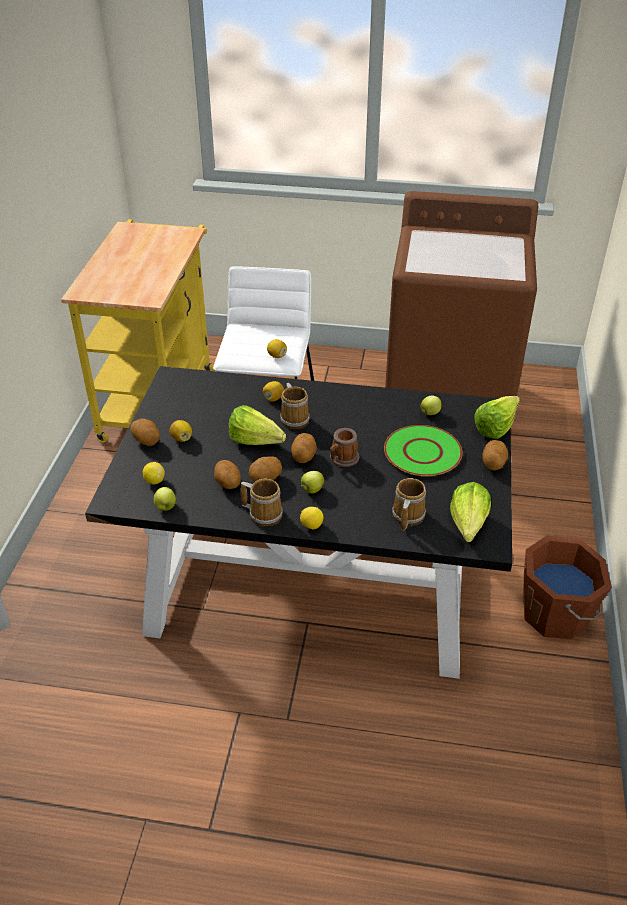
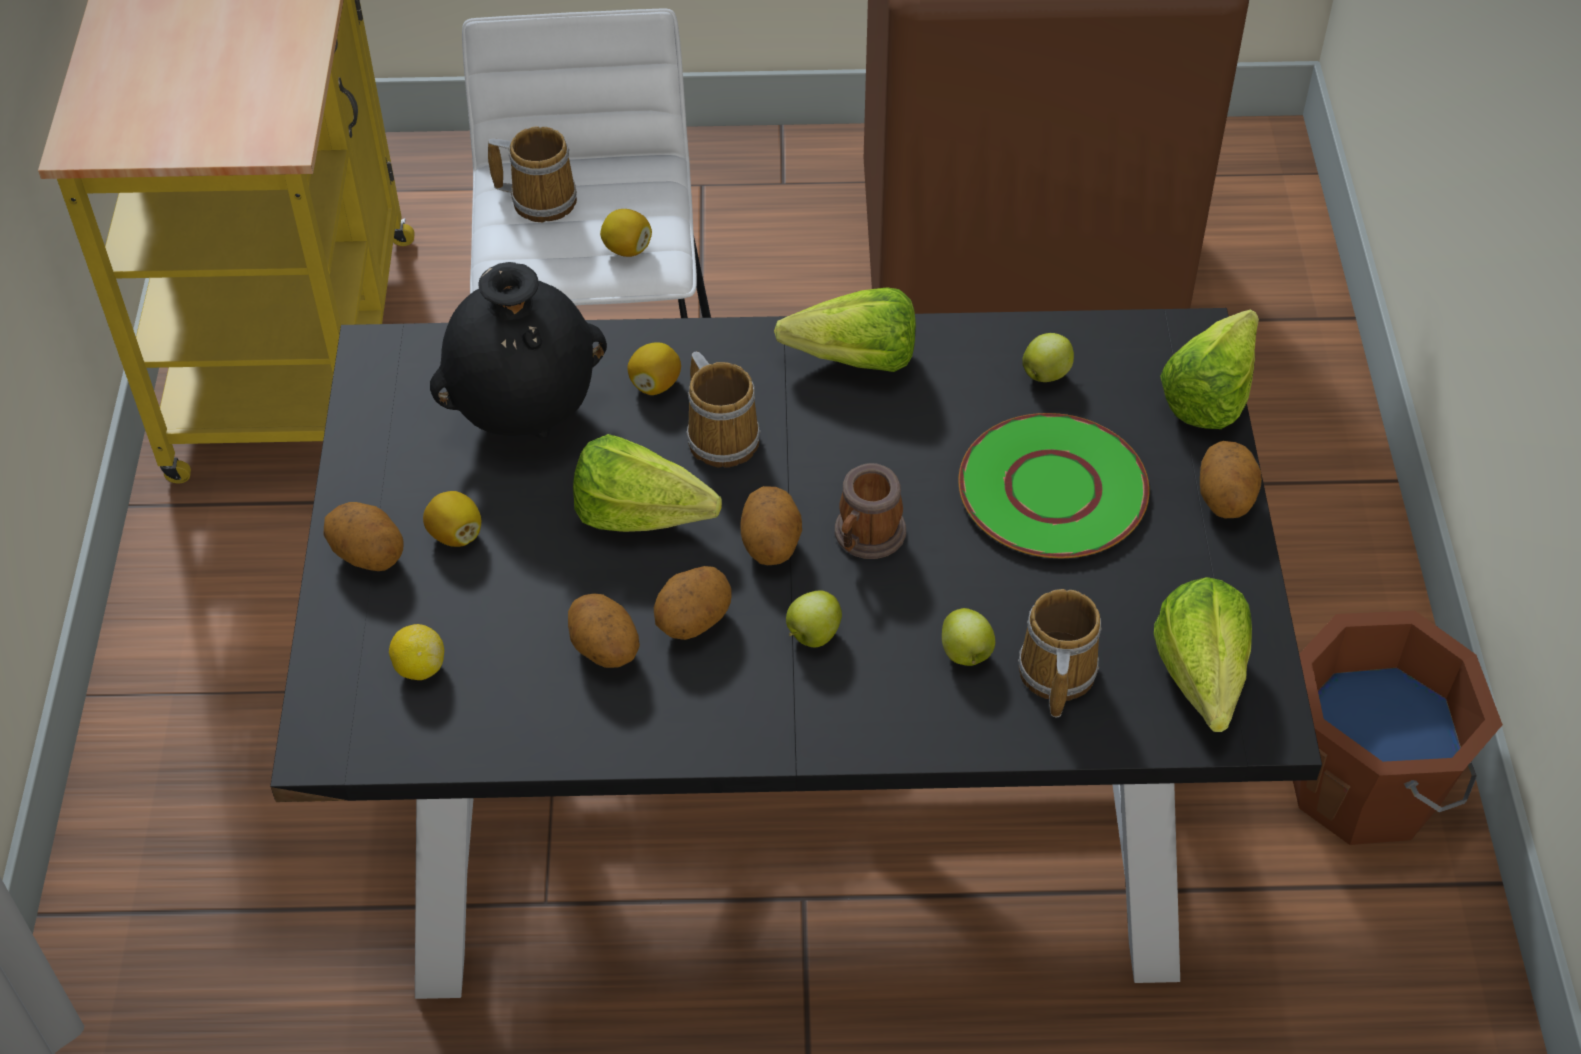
camera: 10 degrees left, 10 degrees up
apple [154,487,176,511] -> apple moved to [942,608,995,666]
mug [240,479,283,527] -> mug moved to [488,126,577,222]
lemon [300,507,324,530] -> none
none -> black vase [430,262,607,438]
none -> lettuce [774,287,916,372]

